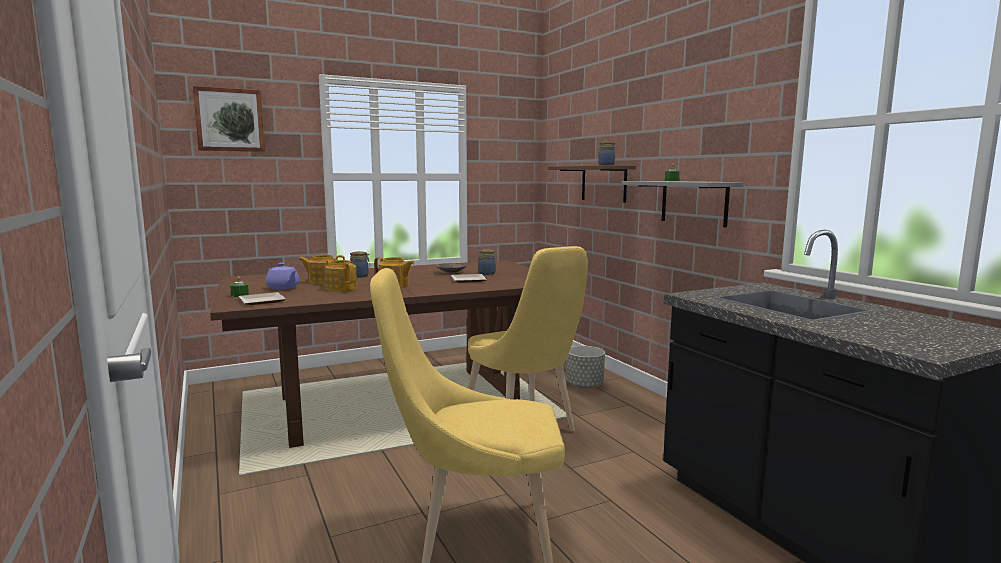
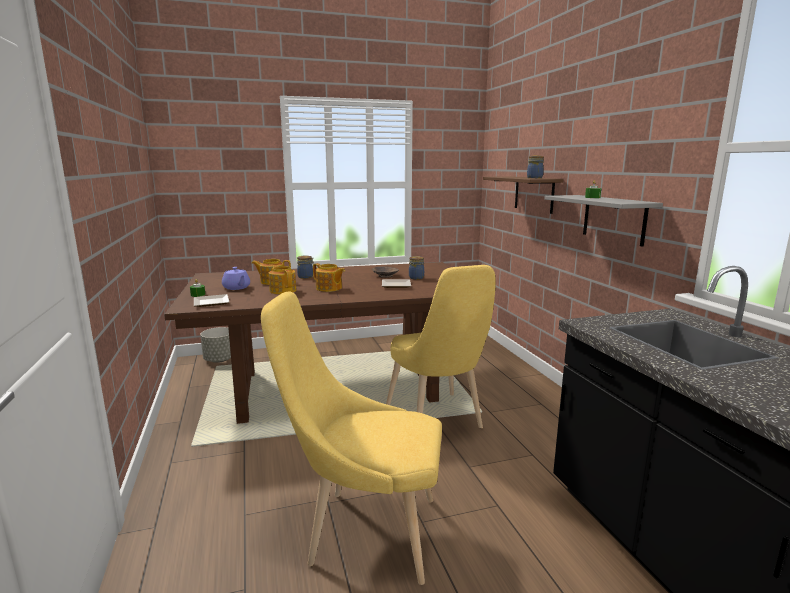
camera: 10 degrees right, 5 degrees up
picture [193,86,265,152] -> none
grey planter [566,346,605,388] -> grey planter moved to [200,327,231,363]

